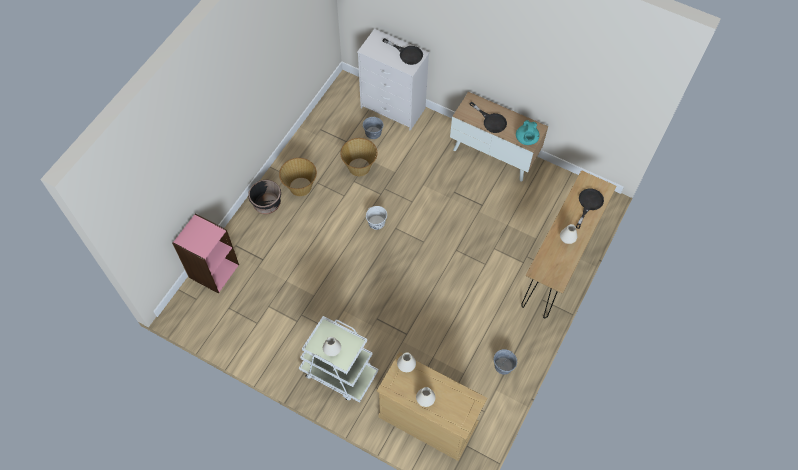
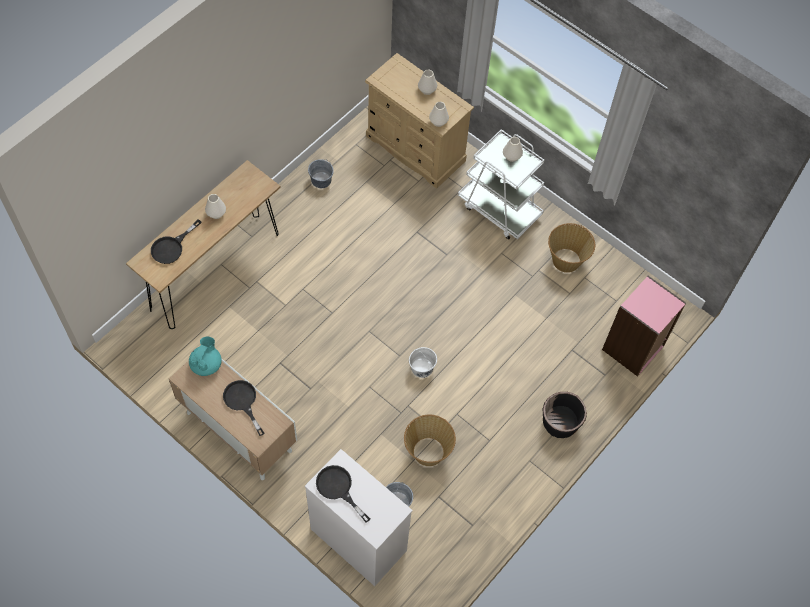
camera: 170 degrees left, 0 degrees up
basket [279,158,317,196] -> basket moved to [548,223,595,273]

